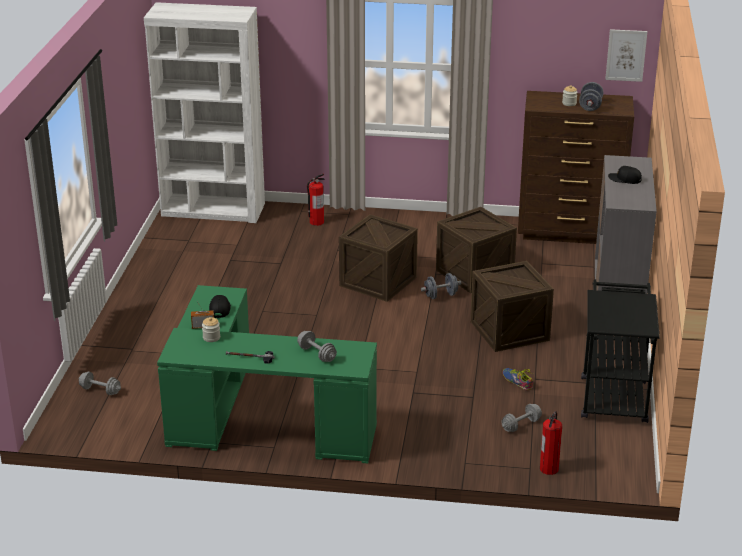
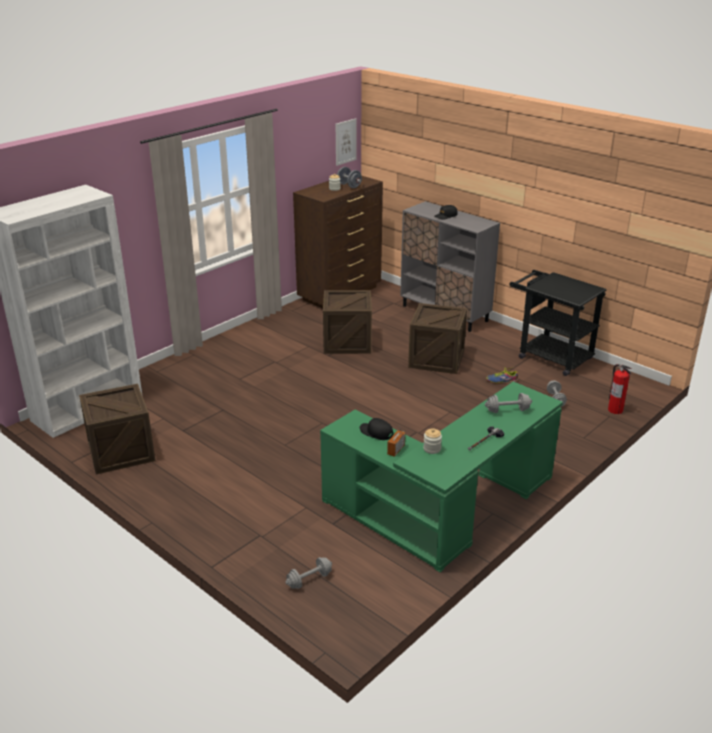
camera: 55 degrees left, 0 degrees up
fire extinguisher [307,173,325,226] -> none
crate [339,214,418,302] -> crate moved to [79,384,155,474]
grey dumbbell [421,273,461,299] -> none

